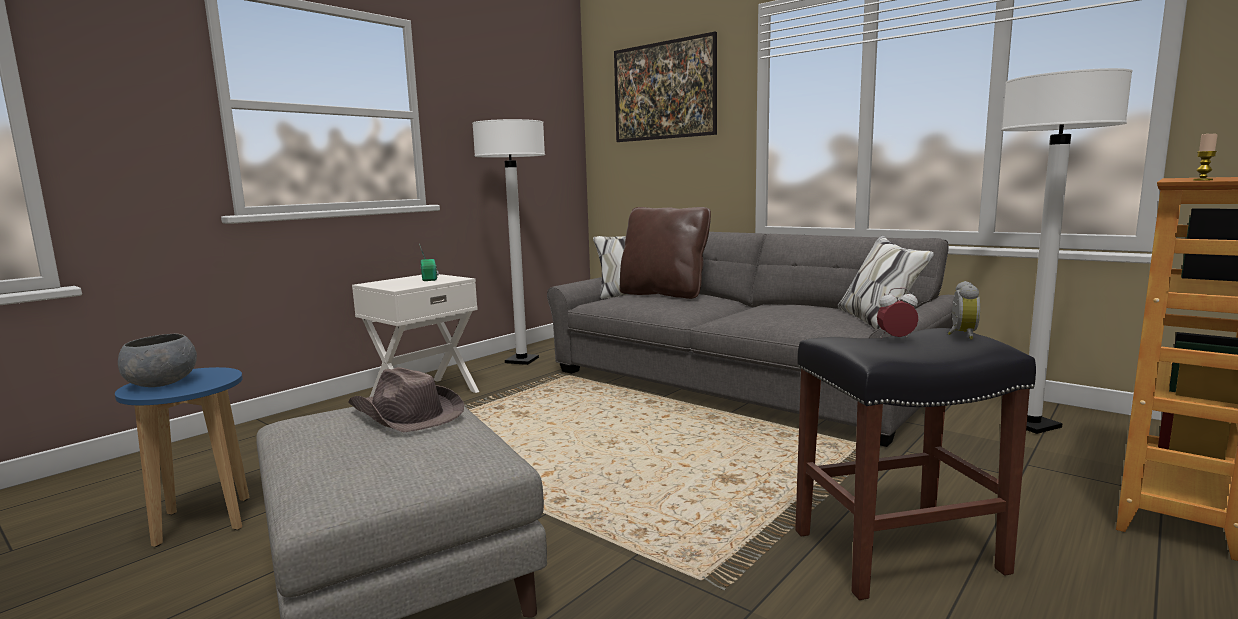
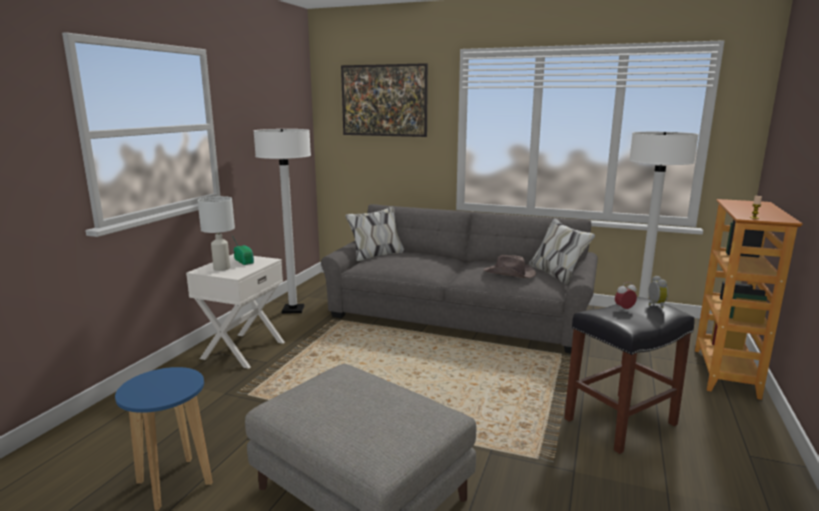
camera: 20 degrees left, 5 degrees up
grey bowl [118,334,197,387] -> none
brown hat [348,367,464,433] -> brown hat moved to [484,255,536,278]
brown pillow [619,207,711,299] -> none
none -> white table lamp [198,196,235,271]

